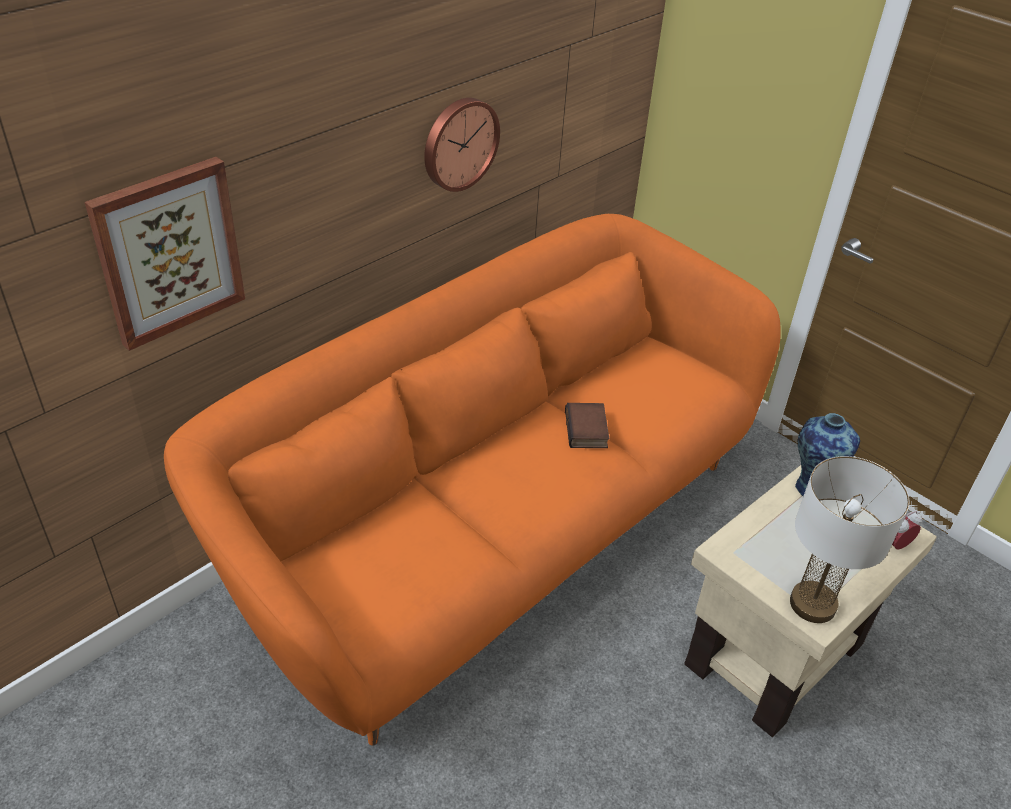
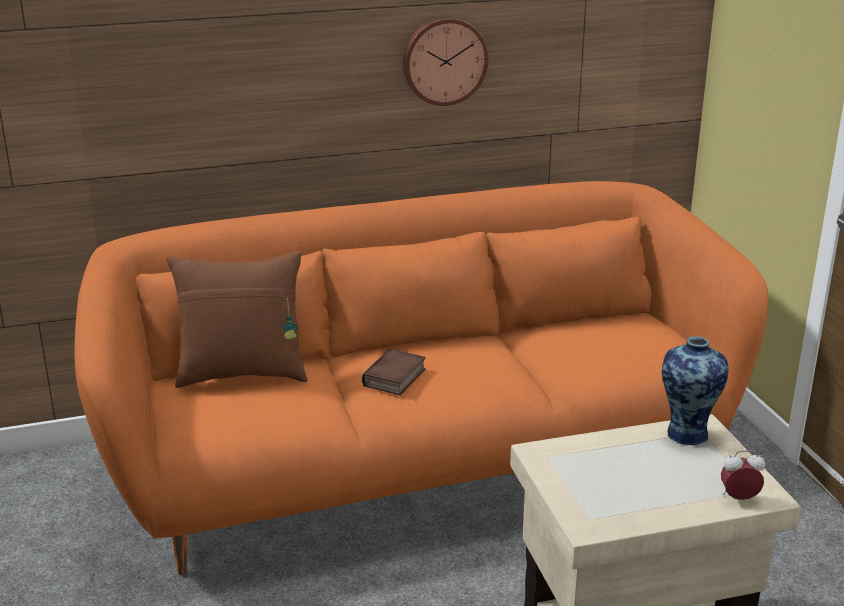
camera: 30 degrees right, 15 degrees down
picture [85,157,245,351] -> none
book [565,403,609,448] -> book moved to [362,349,425,395]
table lamp [790,456,909,623] -> none
none -> brown pillow [166,251,307,388]

